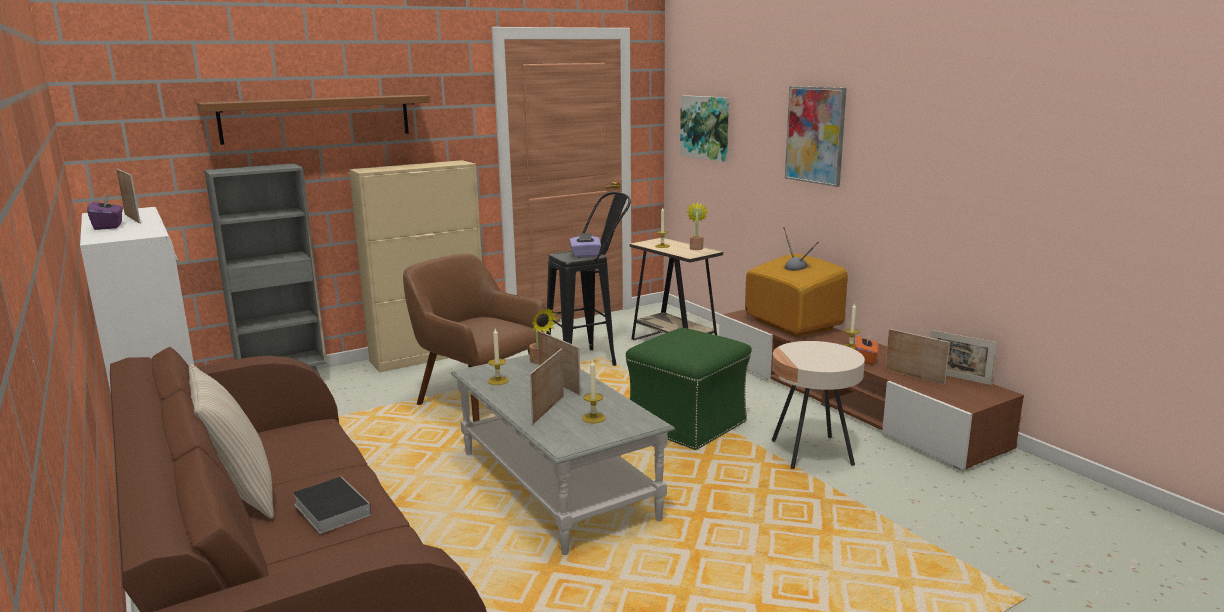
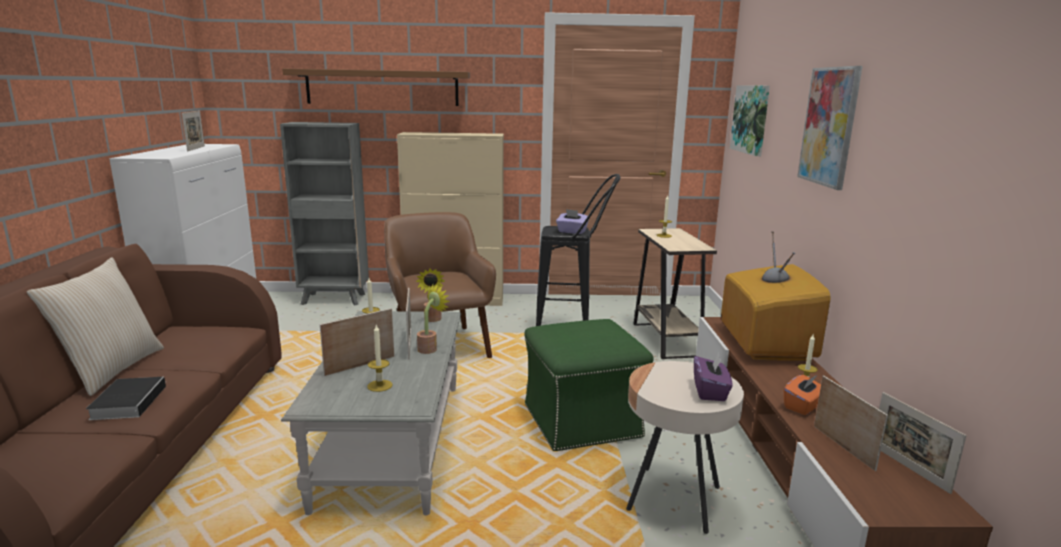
camera: 30 degrees right, 0 degrees up
purple tissue box [87,193,123,230] -> purple tissue box moved to [694,353,733,401]
potted plant [687,202,708,250] -> potted plant moved to [417,284,450,354]

